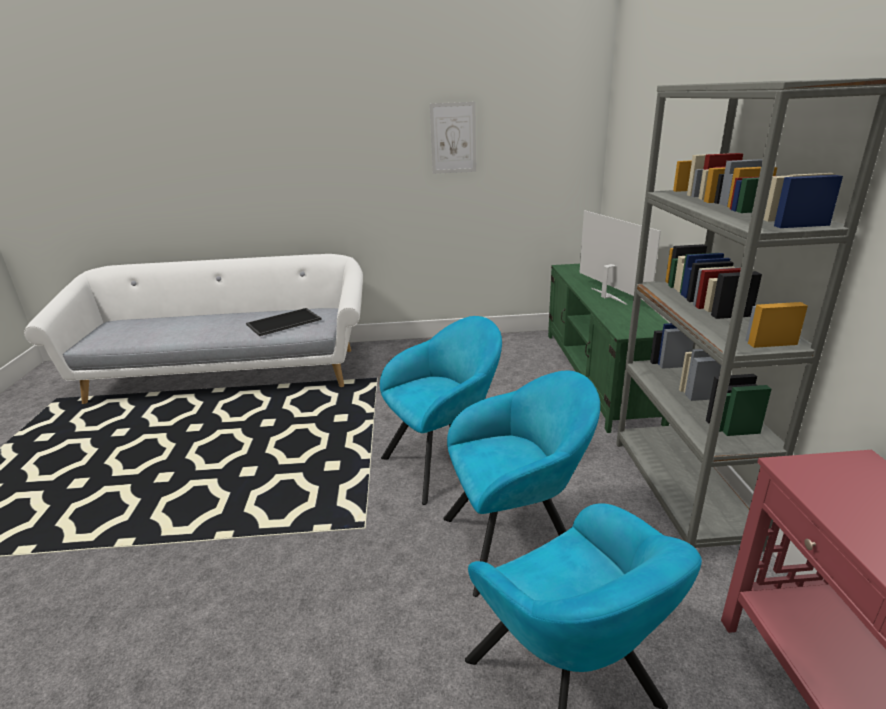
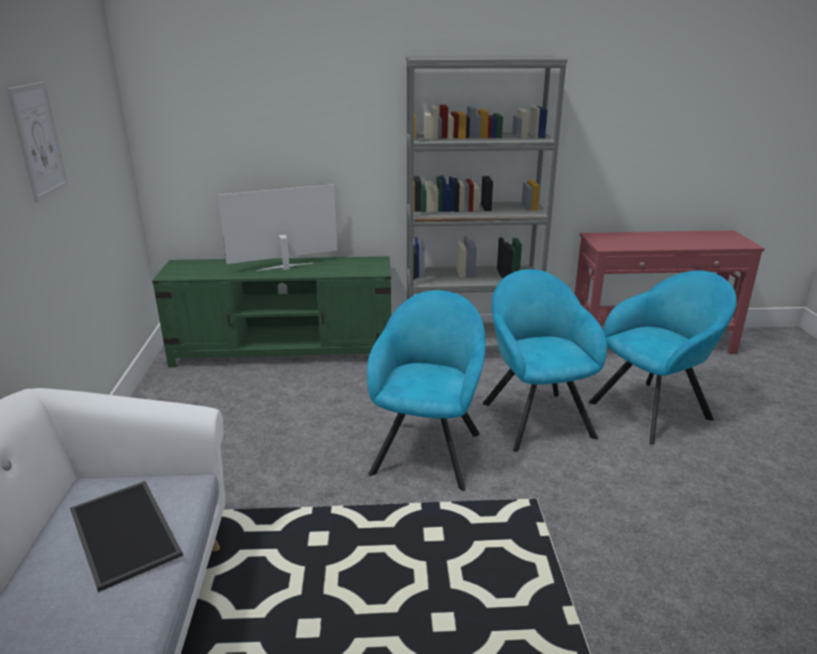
camera: 90 degrees left, 0 degrees up
turquoise armchair [380,316,502,505] -> turquoise armchair turned 45 degrees clockwise [367,290,486,491]

